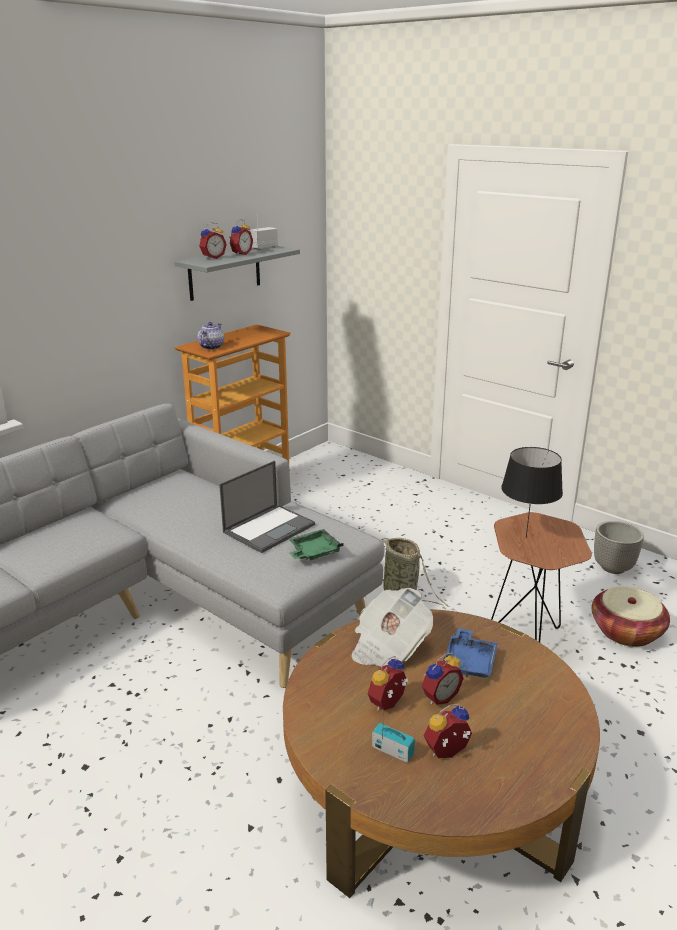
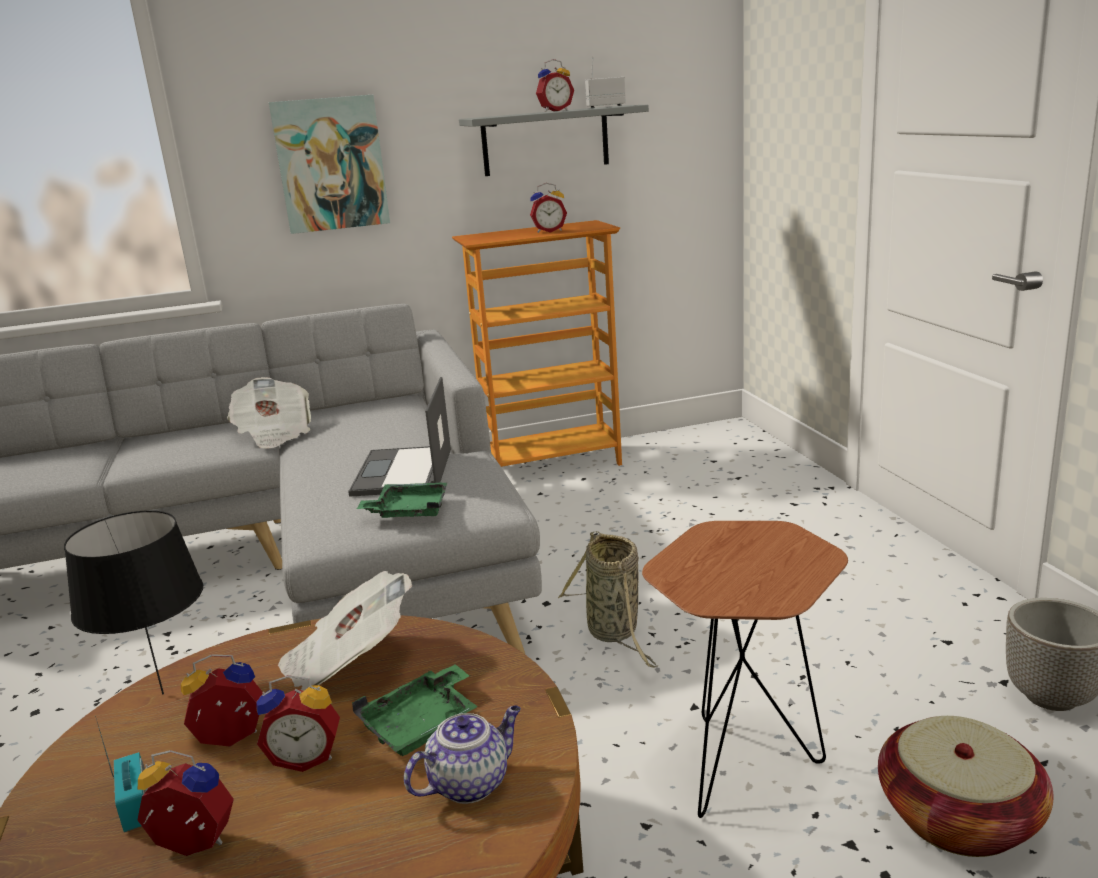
camera: 35 degrees right, 5 degrees down
teapot [197,322,224,350] -> teapot moved to [404,706,521,804]
alarm clock [199,222,227,259] -> alarm clock moved to [530,183,567,233]
laptop [219,460,315,553] -> laptop turned 105 degrees clockwise [348,377,451,497]
blue tray [443,628,498,678] -> green tray [352,664,478,756]
black table lamp [501,447,563,537] -> black table lamp moved to [64,510,203,695]
none -> newspaper [227,377,311,449]
none -> picture [269,95,390,234]

